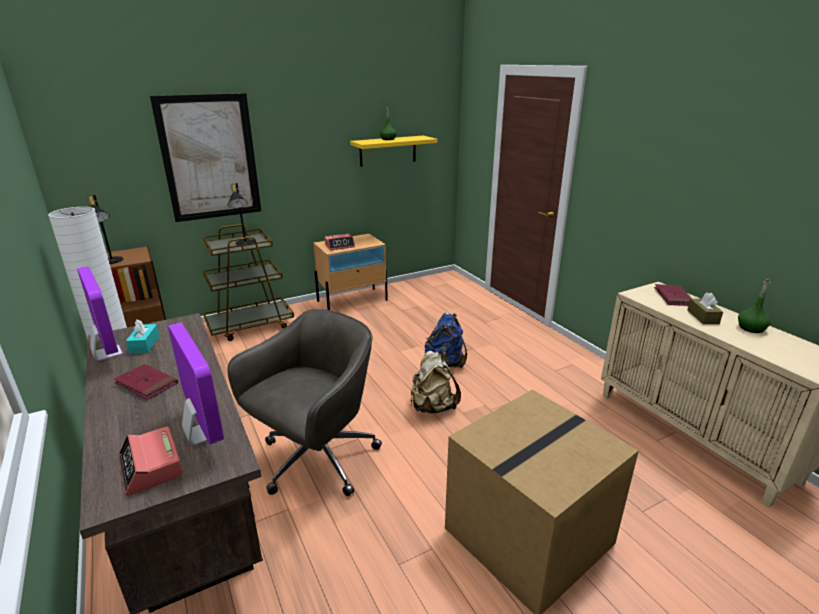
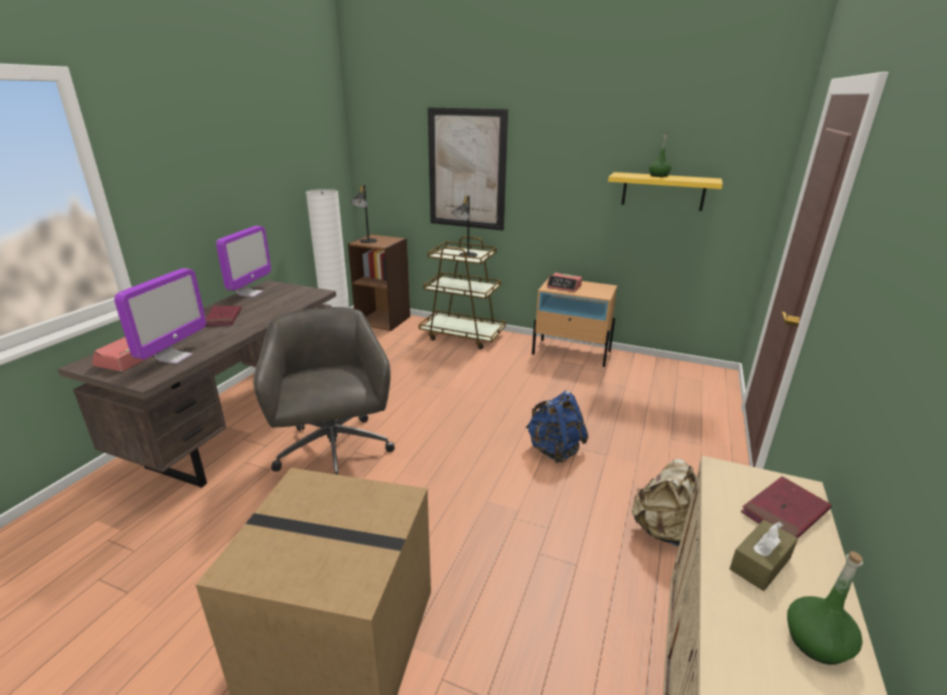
camera: 50 degrees right, 0 degrees up
turquoise tissue box [126,319,160,354] -> none
grey office chair [227,309,382,496] -> grey office chair turned 105 degrees counterclockwise [253,307,395,475]
beige backpack [411,351,461,414] -> beige backpack moved to [632,459,696,546]

